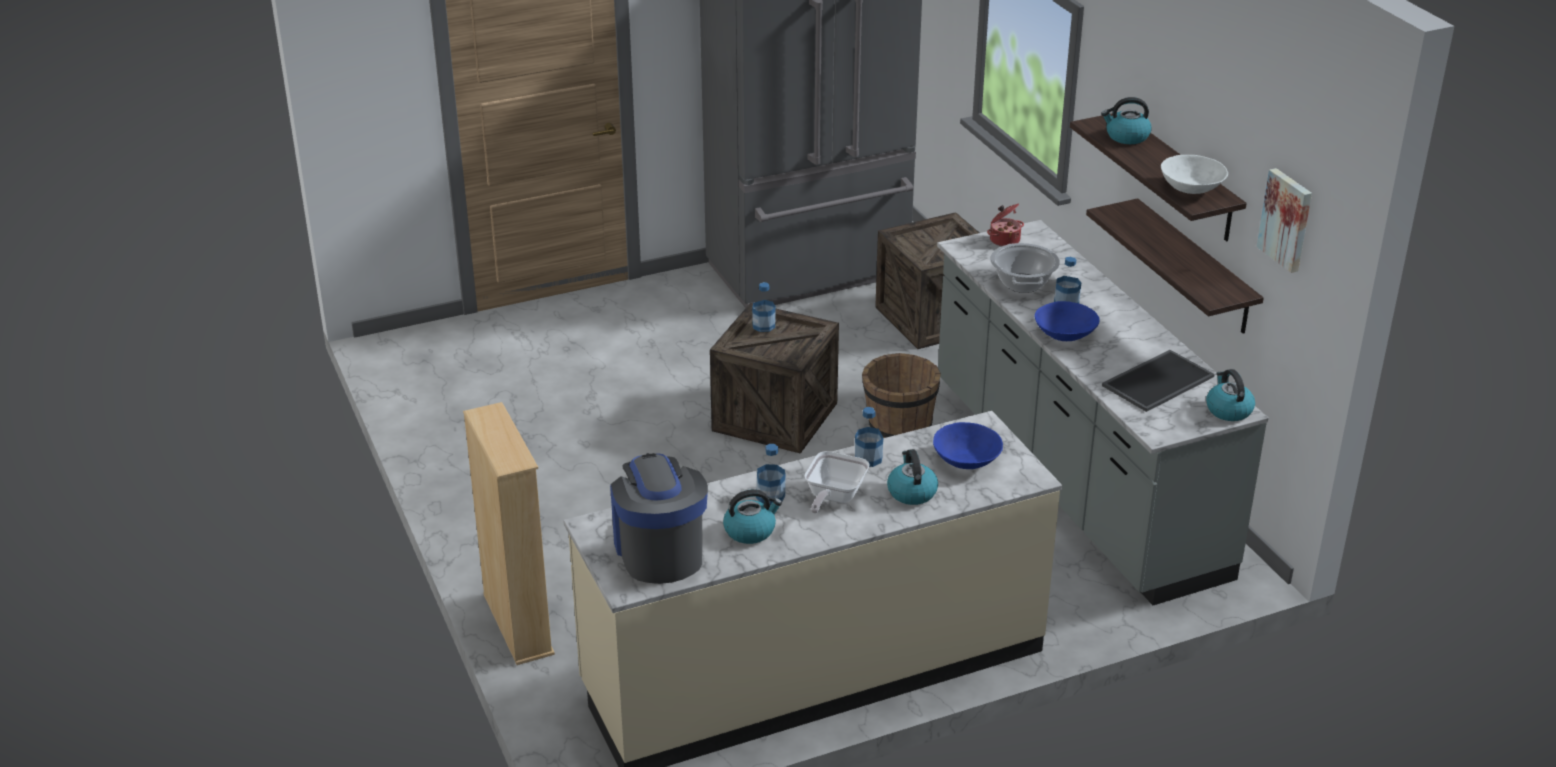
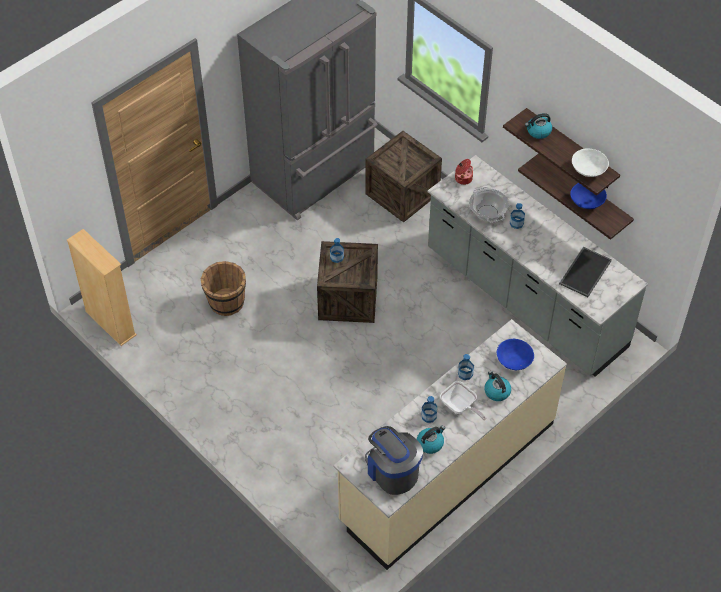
camera: 20 degrees left, 20 degrees up
beige bookcase [463,402,555,665] -> beige bookcase moved to [67,229,137,346]
frying pan [805,451,870,513] -> frying pan turned 45 degrees counterclockwise [440,381,486,420]
brown bucket [862,353,941,438] -> brown bucket moved to [201,261,246,316]
blue bowl [1035,301,1100,341] -> blue bowl moved to [570,183,607,209]
kettle [1206,369,1255,421] -> none
picture [1257,168,1312,273] -> none

